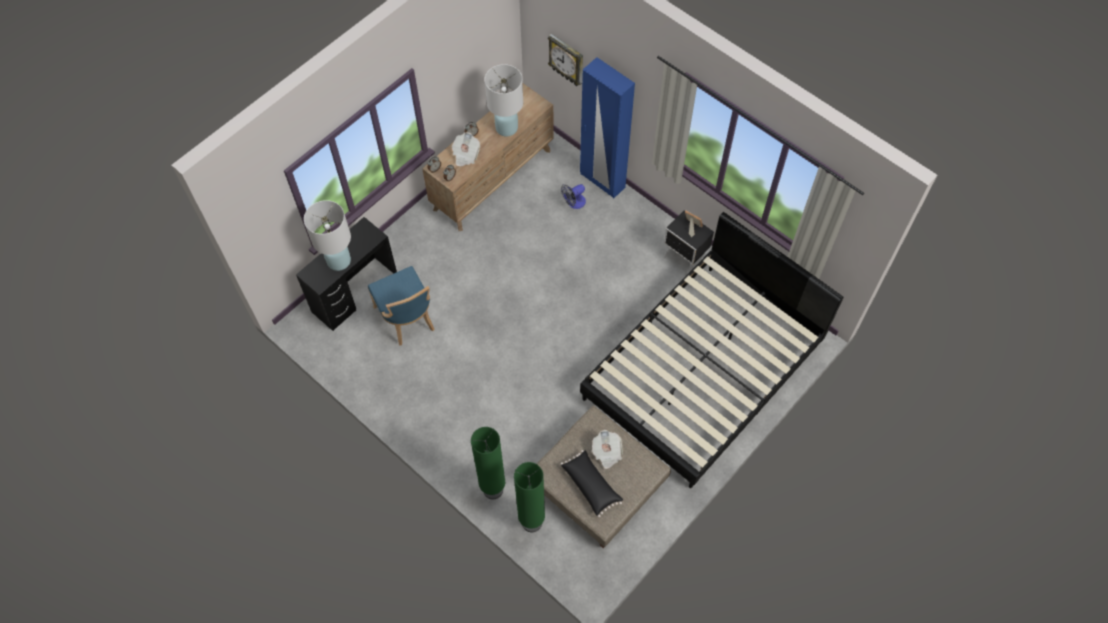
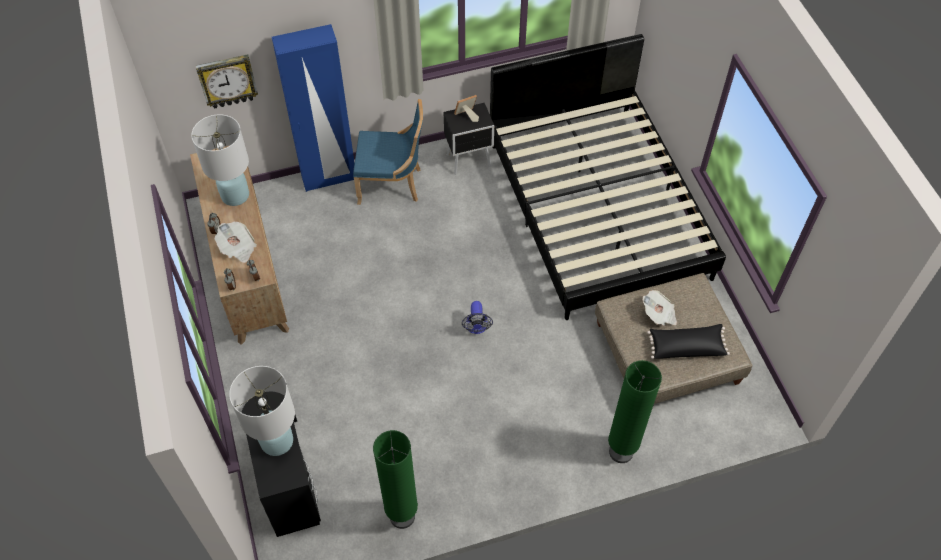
camera: 60 degrees left, 5 degrees down
blue chair [368,266,434,346] -> blue chair moved to [353,99,423,205]
green floor lamp [514,462,545,532] -> green floor lamp moved to [373,430,418,529]
fan [561,184,586,209] -> fan moved to [462,301,493,334]

